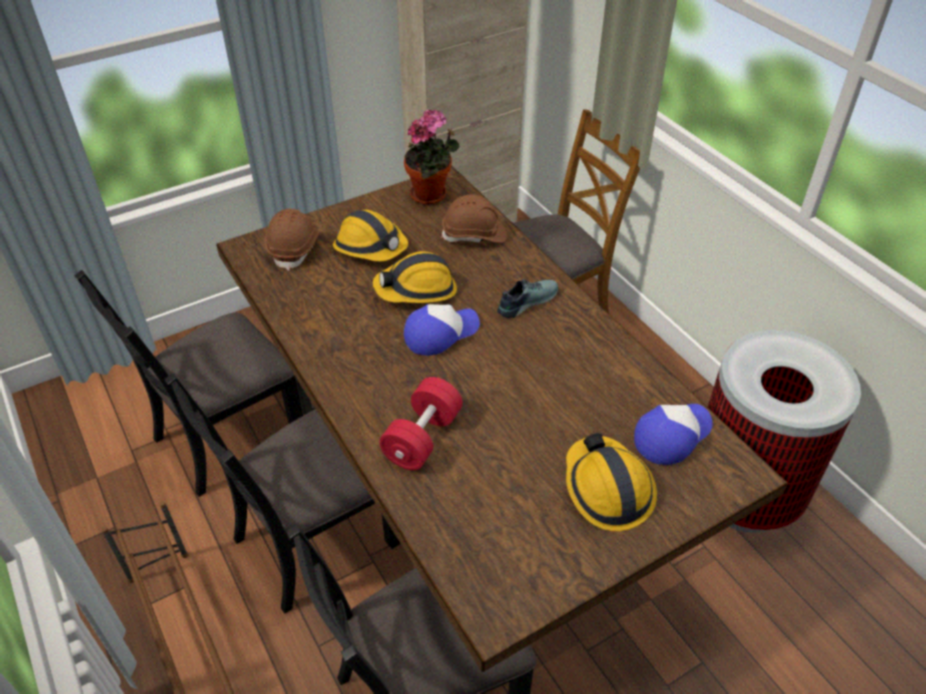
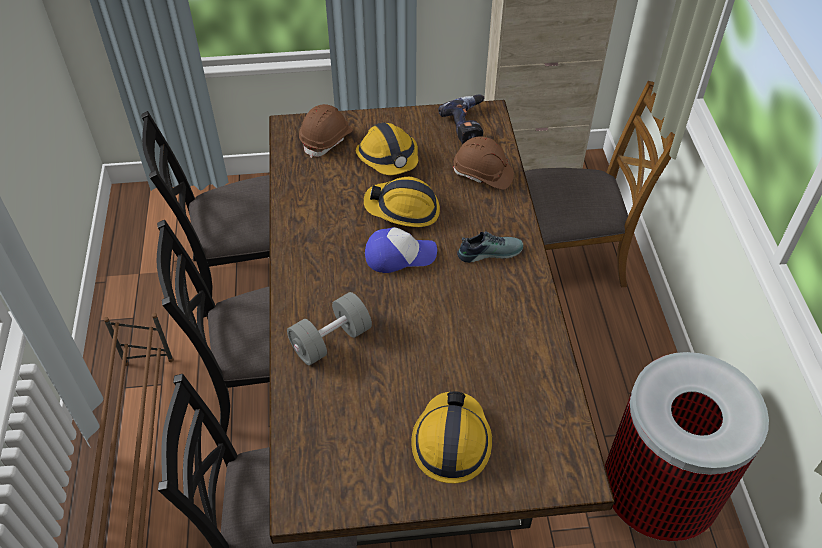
camera: 25 degrees right, 5 degrees up
red dumbbell [379,377,463,470] -> grey dumbbell [287,292,372,365]
potted plant [404,109,459,205] -> power drill [439,95,484,144]
cap [634,404,713,465] -> none

